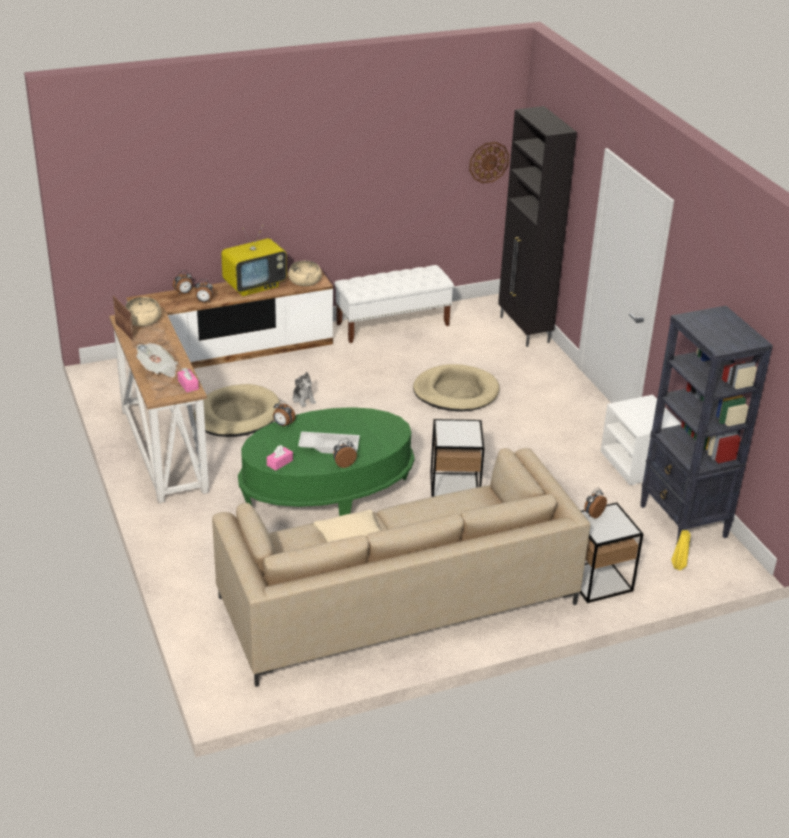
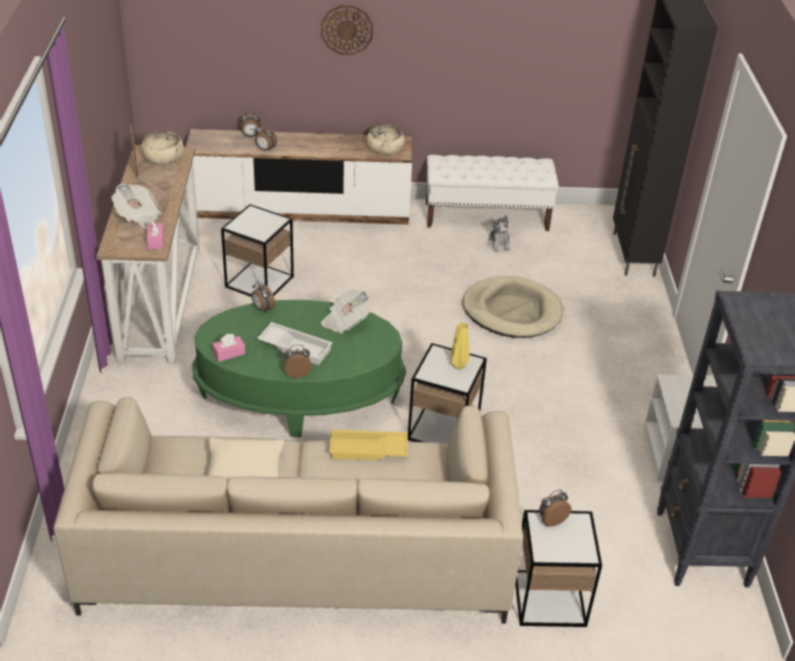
camera: 20 degrees right, 5 degrees up
beige dog bed [194,384,280,437] -> side table [221,204,294,297]
television [221,224,287,296] -> none
plush toy [293,372,316,407] -> plush toy moved to [488,215,510,252]
wall clock [469,142,509,183] -> wall clock moved to [321,5,373,55]
yellow vase [671,530,691,570] -> yellow vase moved to [451,322,469,369]
none -> newspaper [321,289,371,334]
none -> yellow tray [330,430,408,460]

